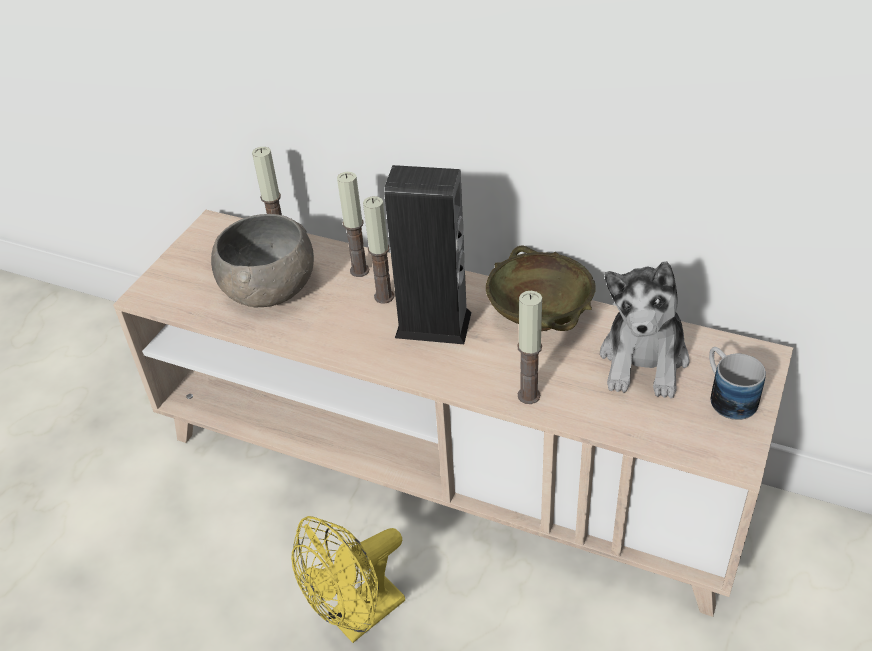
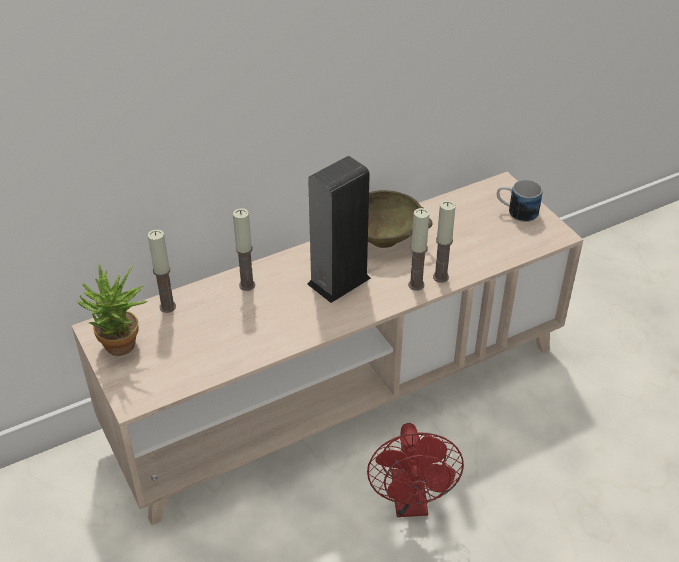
camera: 55 degrees left, 0 degrees up
grey bowl [211,214,314,307] -> none
yellow fan [291,516,405,643] -> red fan [367,423,464,517]
candle [363,196,394,304] -> candle moved to [408,208,430,291]
plush toy [600,261,690,399] -> none
none -> potted plant [76,264,148,356]

